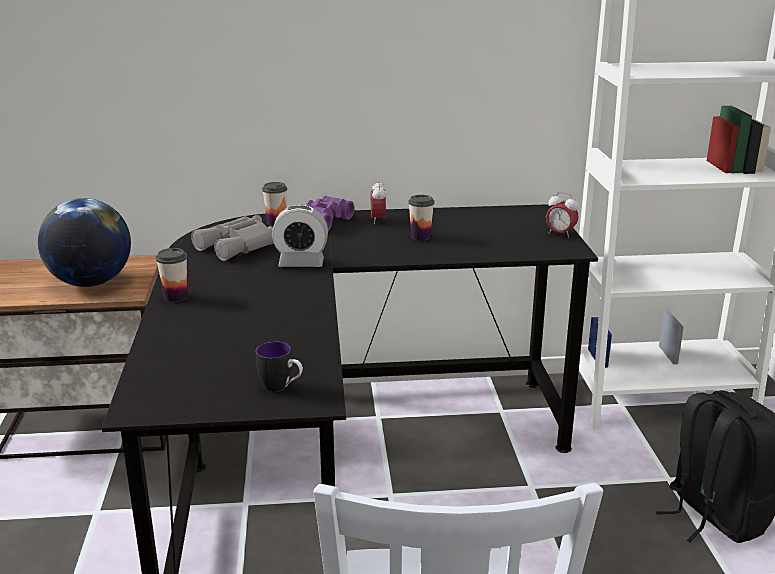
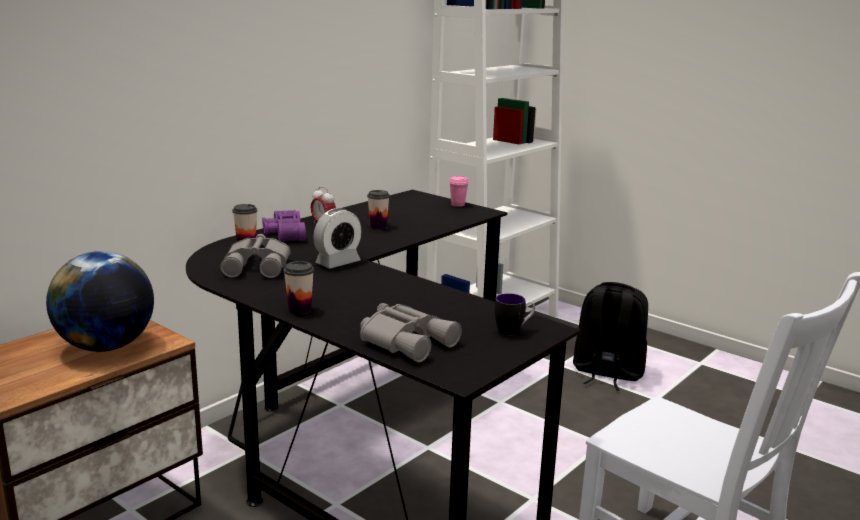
camera: 45 degrees left, 5 degrees down
alarm clock [546,192,579,238] -> pink cup [449,176,469,207]
none -> grey binoculars [360,303,462,362]

